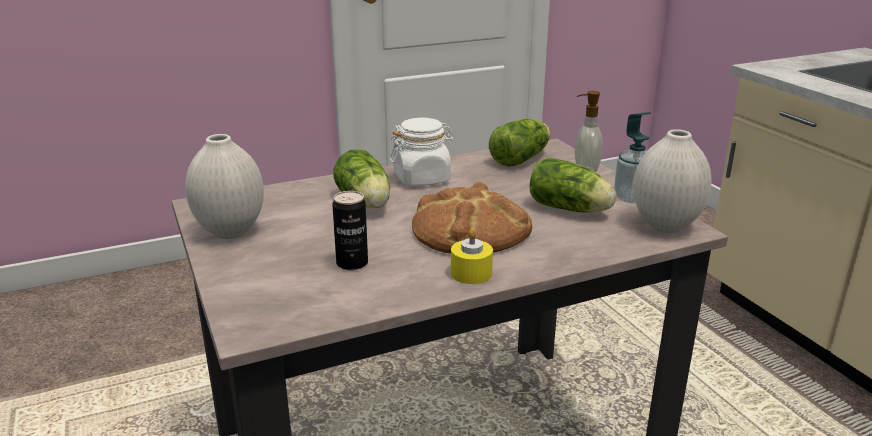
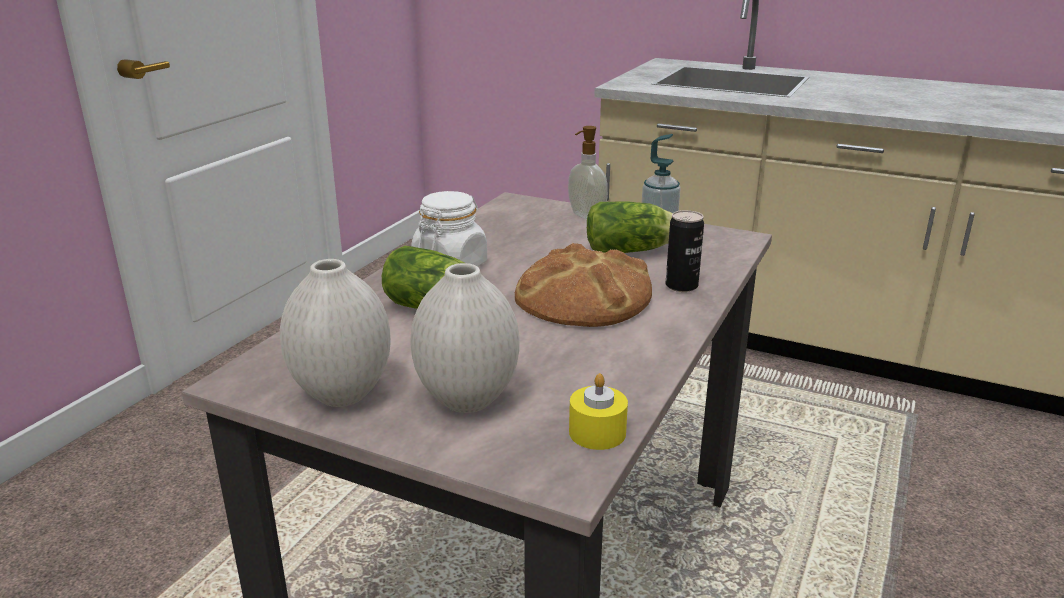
camera: 40 degrees left, 0 degrees up
can [332,191,368,270] -> can moved to [666,210,704,292]
yellow candle [451,229,493,284] -> yellow candle moved to [569,373,628,450]
lettuce [489,119,551,167] -> none
white vase [633,129,712,233] -> white vase moved to [410,263,520,413]

